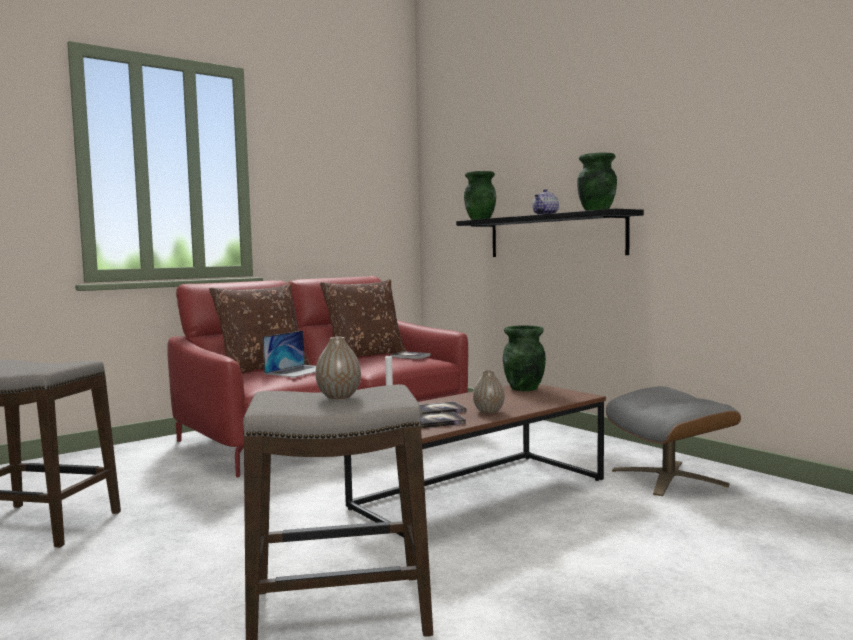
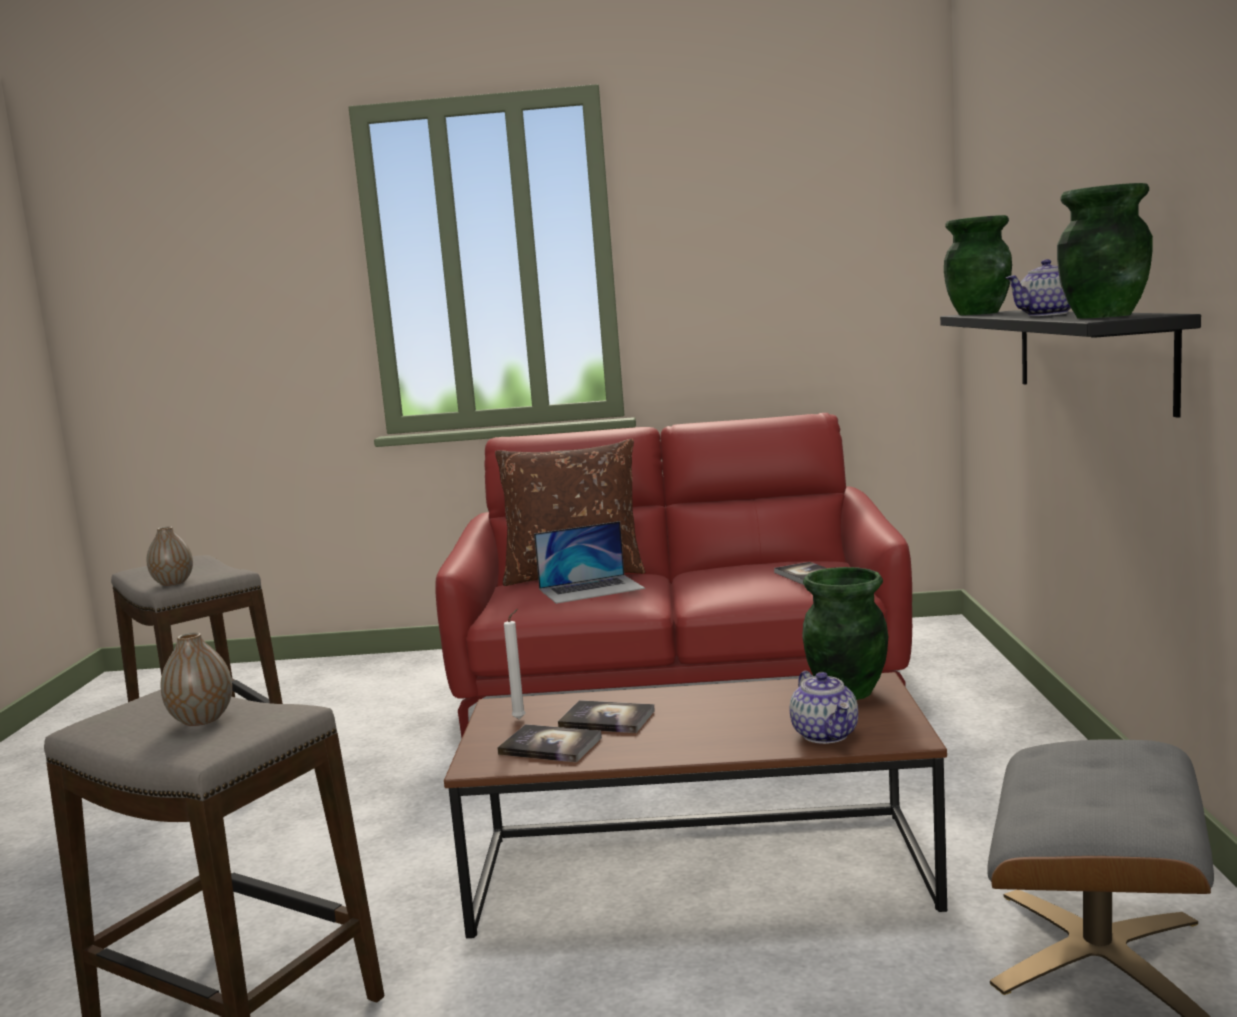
camera: 40 degrees right, 5 degrees up
brown pillow [320,279,407,357] -> none
vase [473,370,505,414] -> vase moved to [146,526,193,586]
none -> teapot [790,671,858,744]

